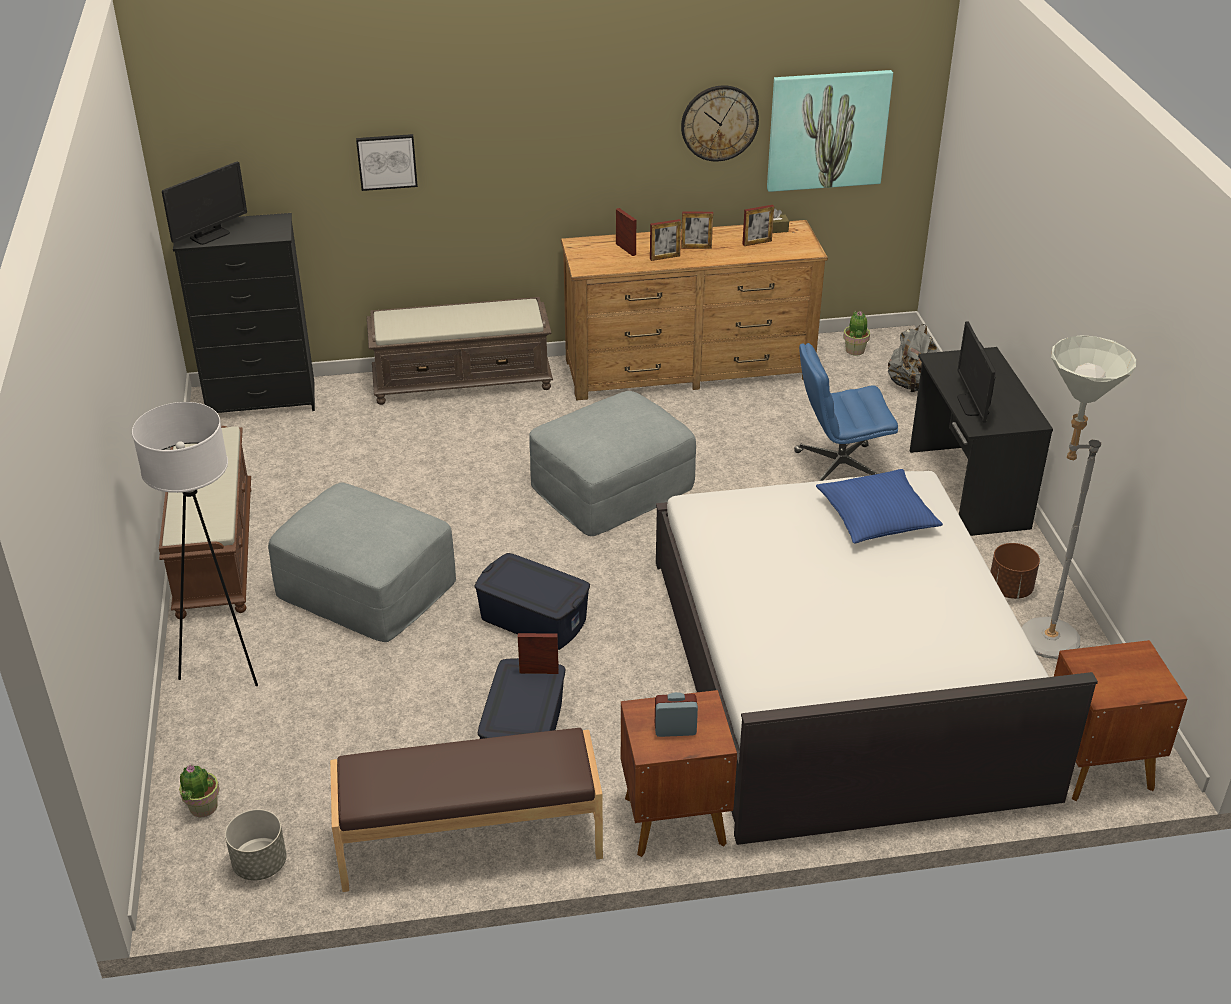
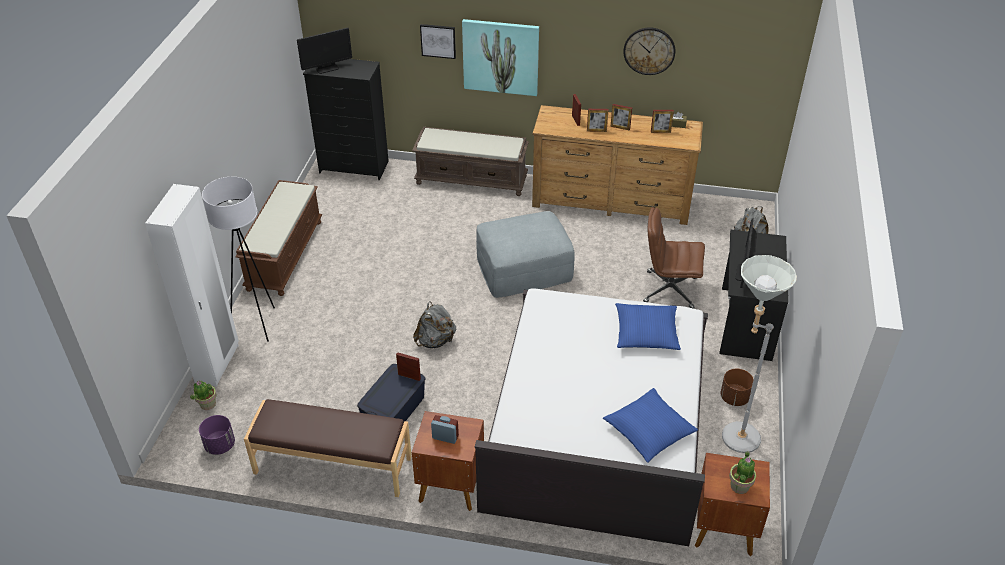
camera: 20 degrees right, 5 degrees up
grey planter [225,809,287,881] -> purple planter [199,415,235,455]
grey ottoman [268,482,456,642] -> none
blue storage box [474,553,590,650] -> grey backpack [413,301,456,348]
picture [767,70,893,192] -> picture moved to [462,19,539,96]
blue office chair [794,343,898,481] -> brown office chair [643,207,705,309]
potted plant [843,310,870,356] -> potted plant moved to [729,451,756,494]
none -> white wardrobe [145,184,239,386]
none -> blue pillow [603,388,698,463]

